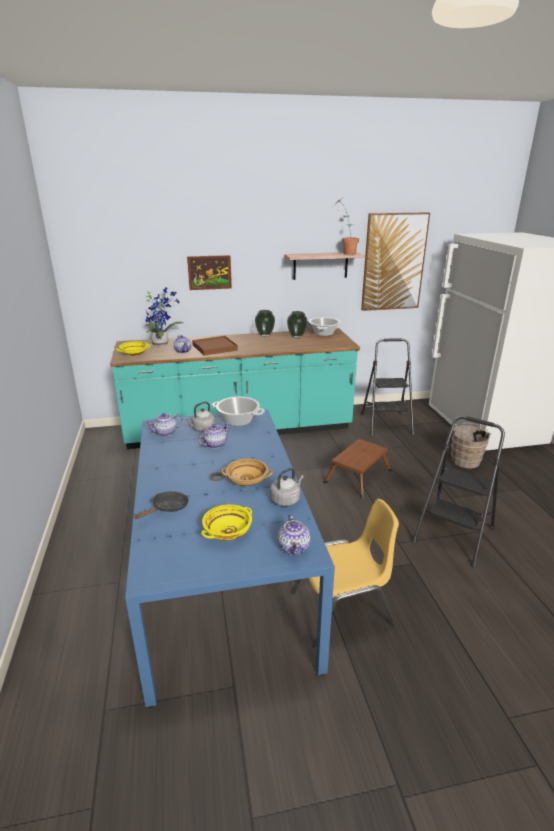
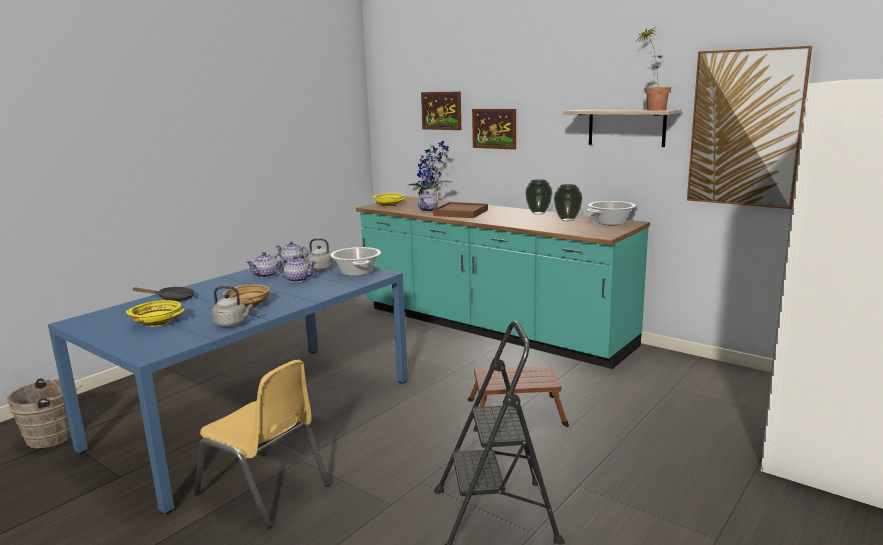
camera: 50 degrees right, 10 degrees down
teapot [278,514,310,556] -> teapot moved to [246,252,283,278]
black step ladder [361,338,415,435] -> none
brown bucket [451,423,492,468] -> brown bucket moved to [7,377,83,448]
none -> picture [421,91,461,130]

